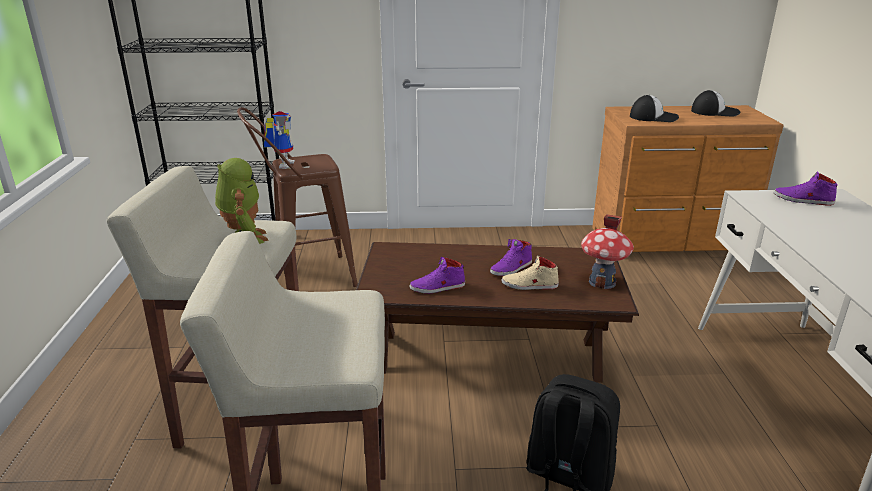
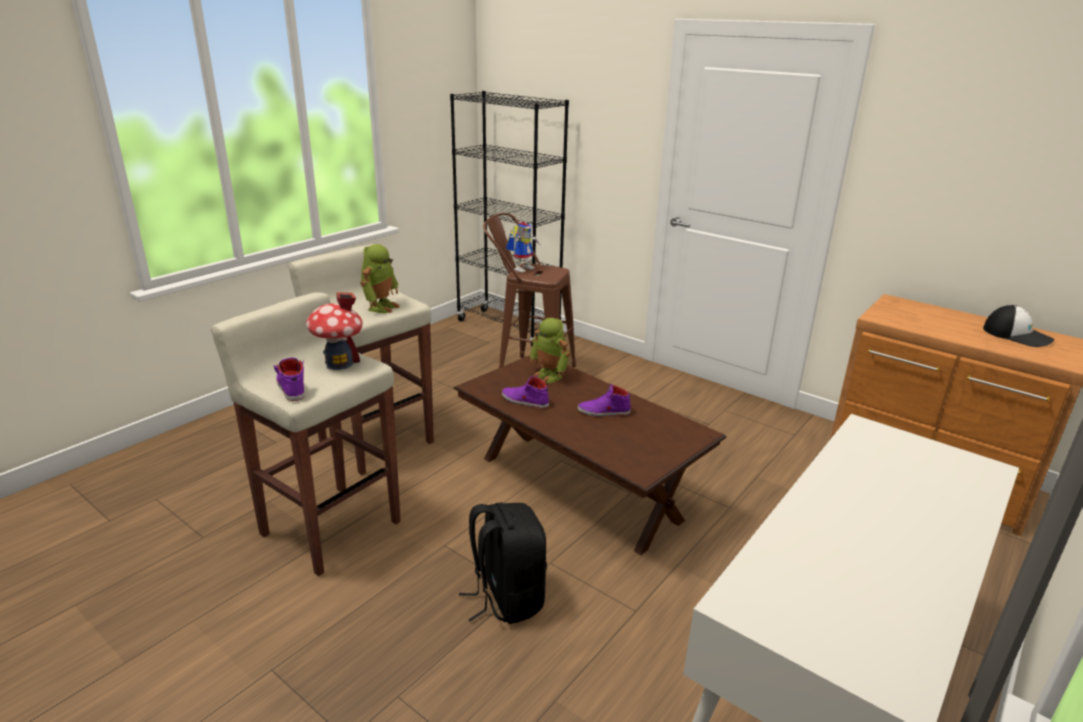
camera: 40 degrees right, 0 degrees up
beige shoe [501,256,559,290] -> none
toy house [581,214,634,289] -> toy house moved to [306,292,363,370]
cap [630,95,679,122] -> none
purple shoe [774,172,838,206] -> purple shoe moved to [273,358,305,401]
none -> toy robot [530,318,571,383]

